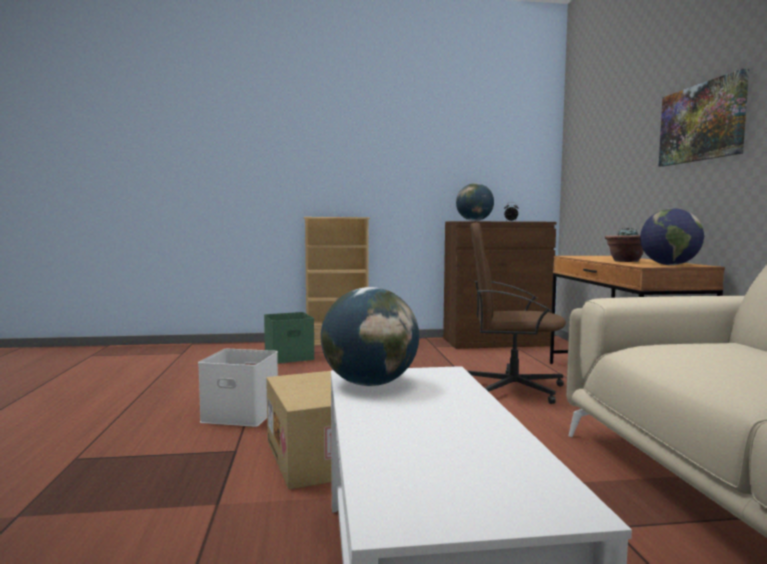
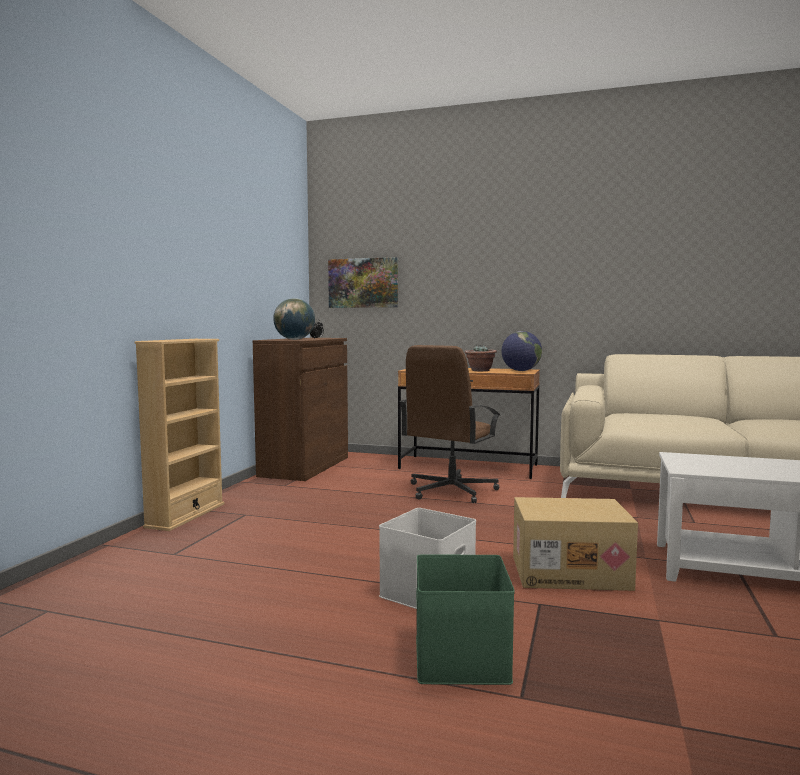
camera: 65 degrees left, 0 degrees up
green storage box [264,312,315,364] -> green storage box moved to [416,554,515,685]
globe [321,287,419,386] -> none
picture [659,68,749,166] -> picture moved to [328,257,398,308]

